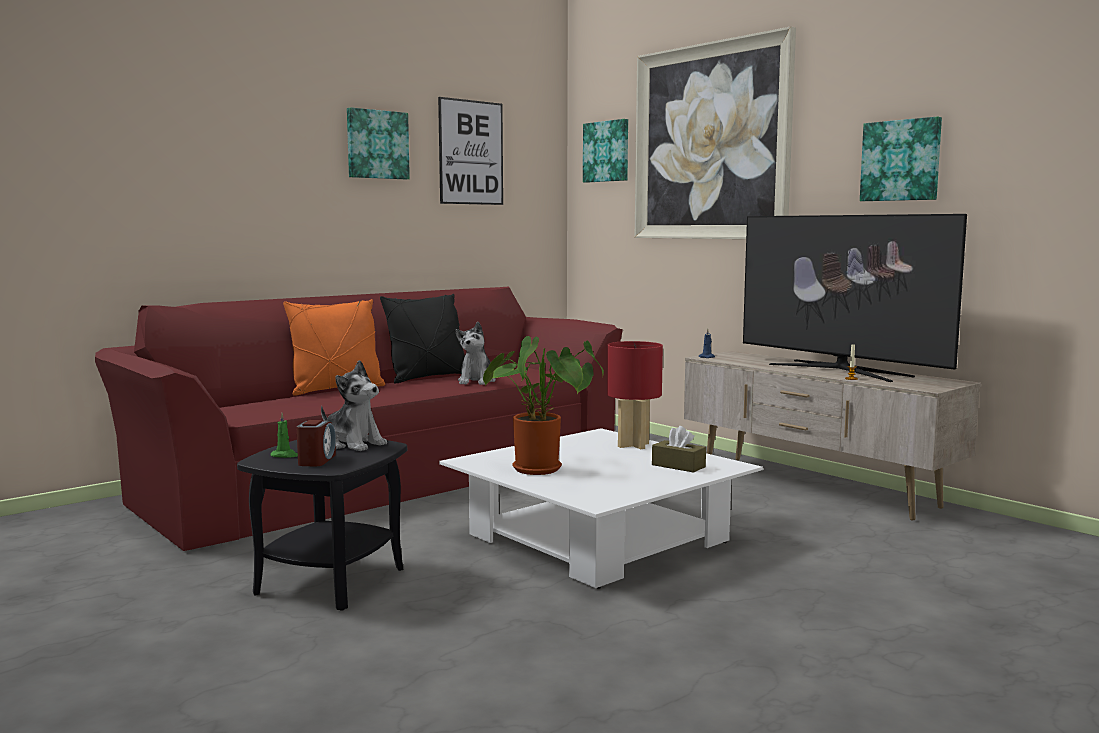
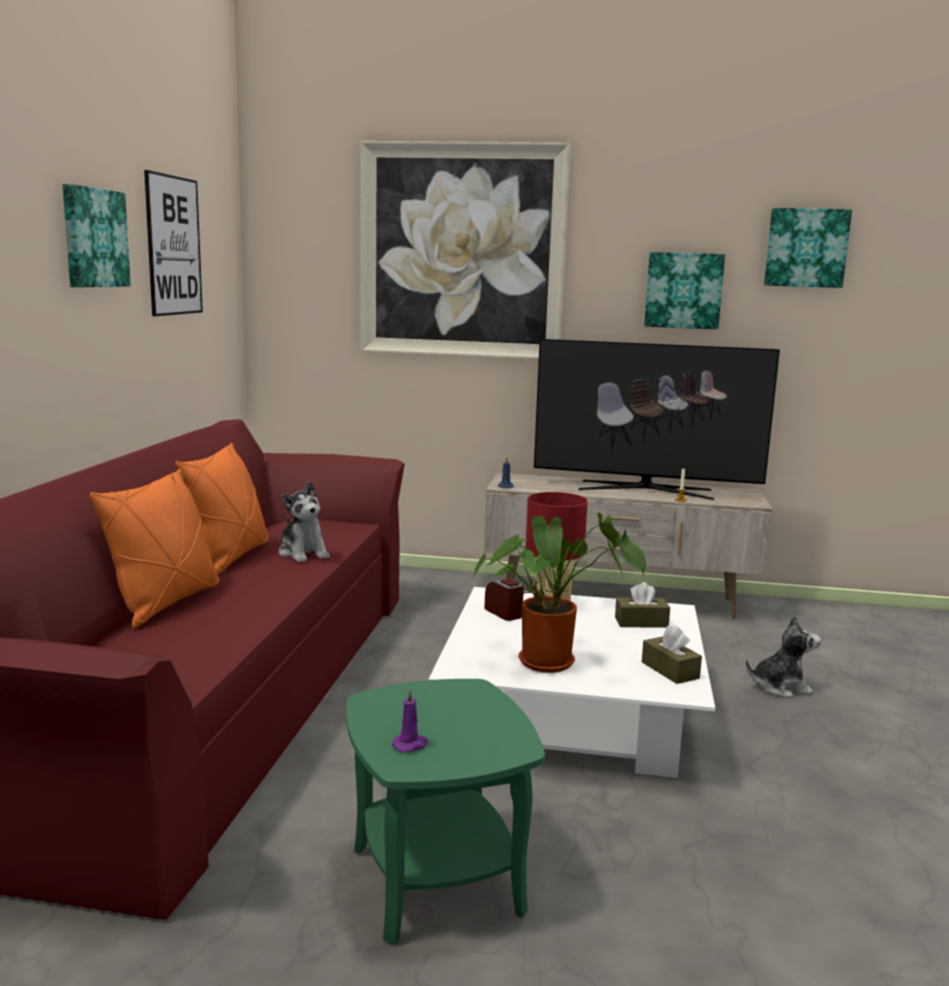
camera: 40 degrees left, 5 degrees up
black side table [237,440,407,611] -> green side table [346,679,545,945]
green candle [271,413,298,458] -> purple candle [392,688,428,752]
alarm clock [296,420,336,467] -> alarm clock moved to [484,578,524,621]
plush toy [321,360,387,451] -> plush toy moved to [746,615,821,698]
black pillow [380,294,465,383] -> orange pillow [175,443,268,576]
picture [583,119,628,183] -> picture moved to [764,208,852,288]
none -> brown tissue box [642,625,702,684]

